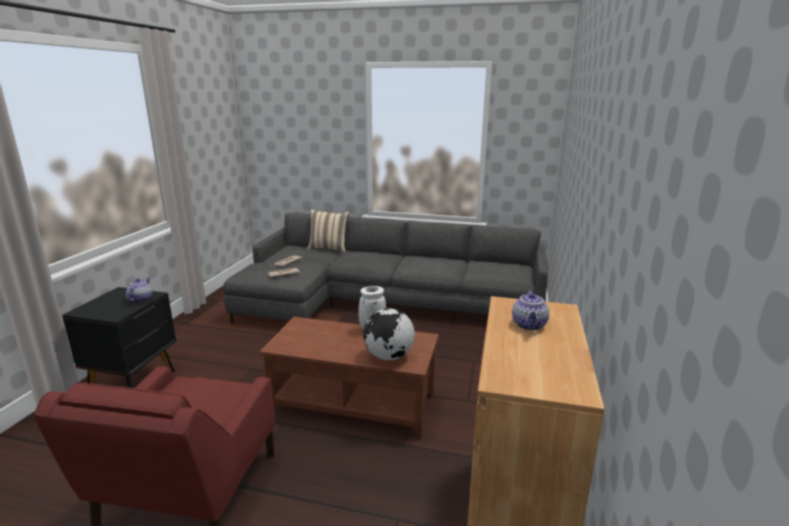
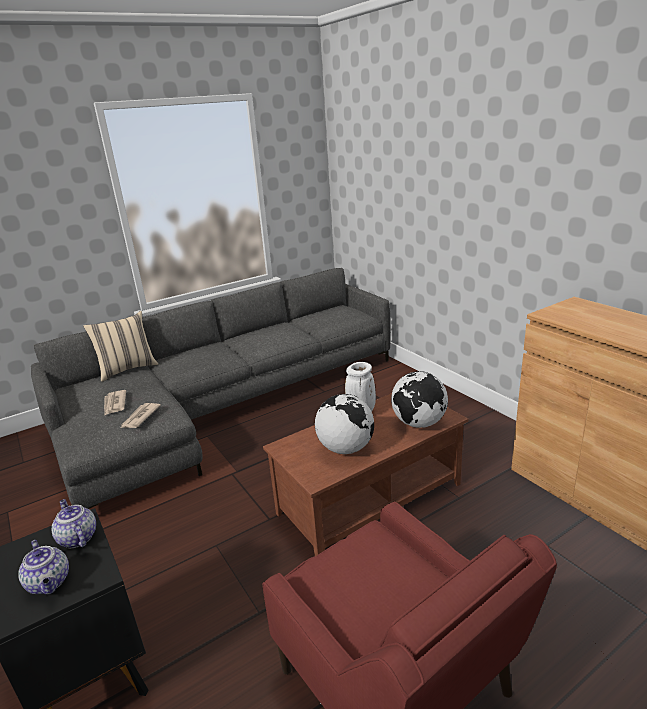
camera: 45 degrees left, 5 degrees up
teapot [512,290,550,330] -> teapot moved to [18,540,69,594]
none -> globe [315,394,374,454]

